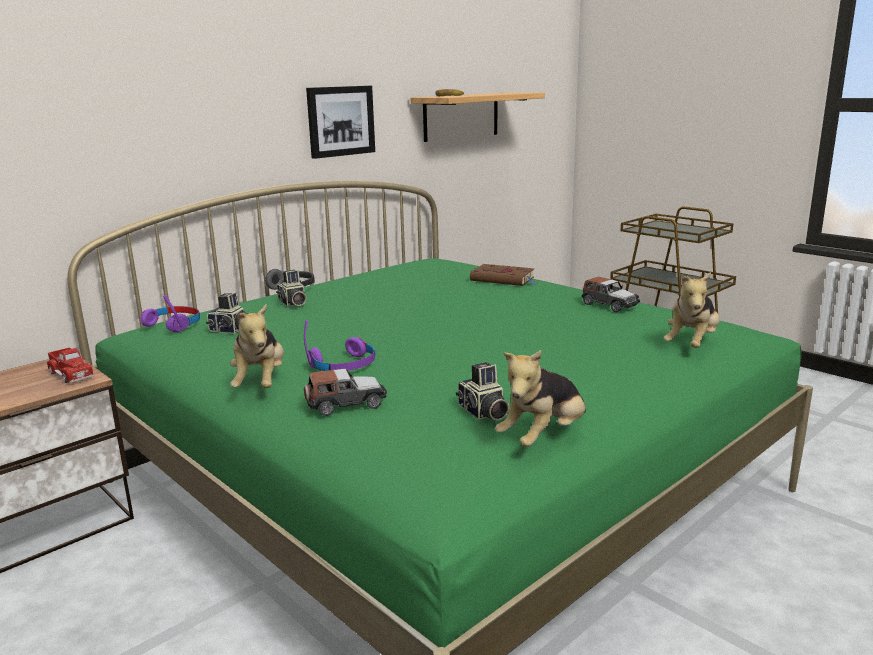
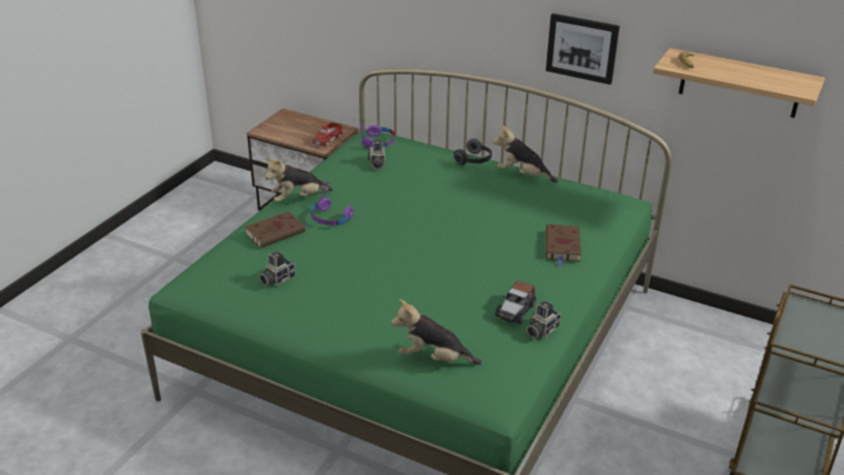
camera: 70 degrees right, 15 degrees up
camera [276,270,307,306] -> camera moved to [526,301,561,338]
toy car [304,369,387,416] -> brown book [245,211,308,248]
plush toy [495,350,586,447] -> plush toy moved to [493,124,558,183]

